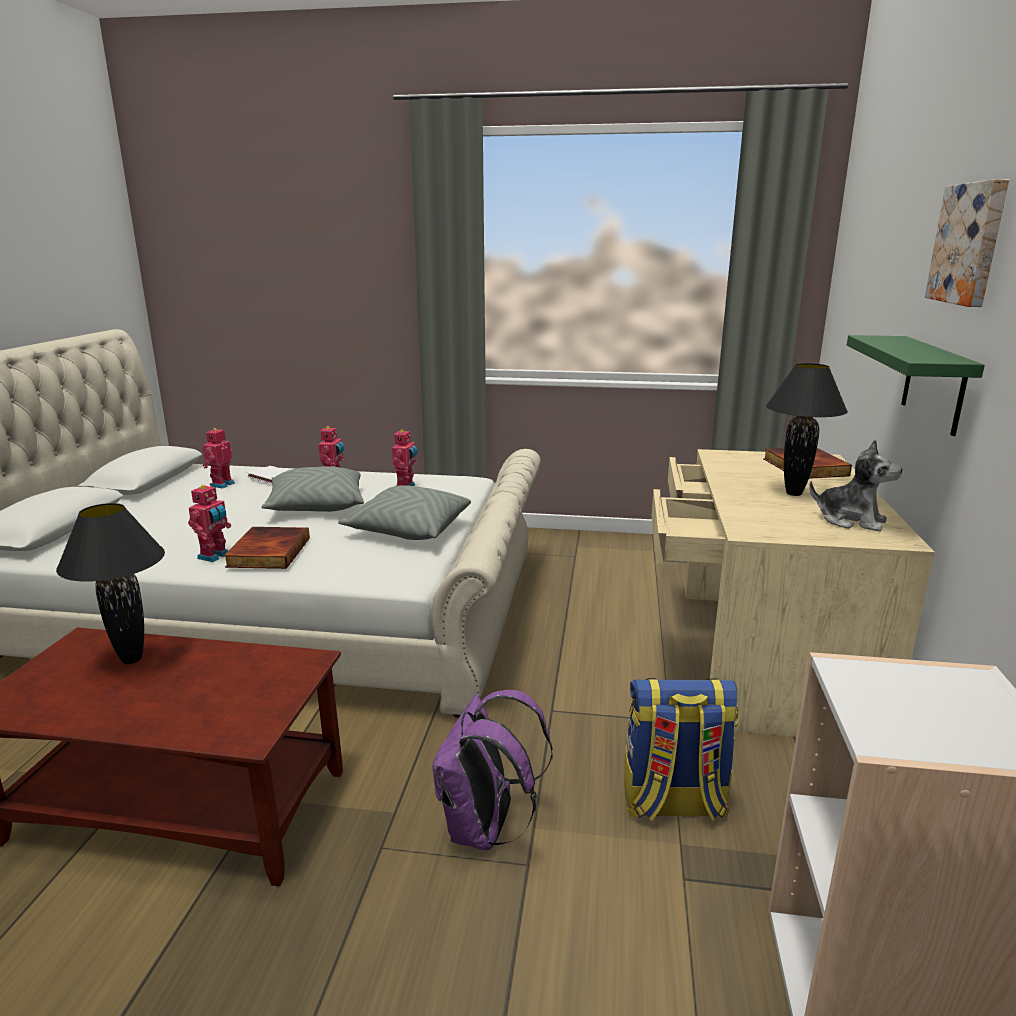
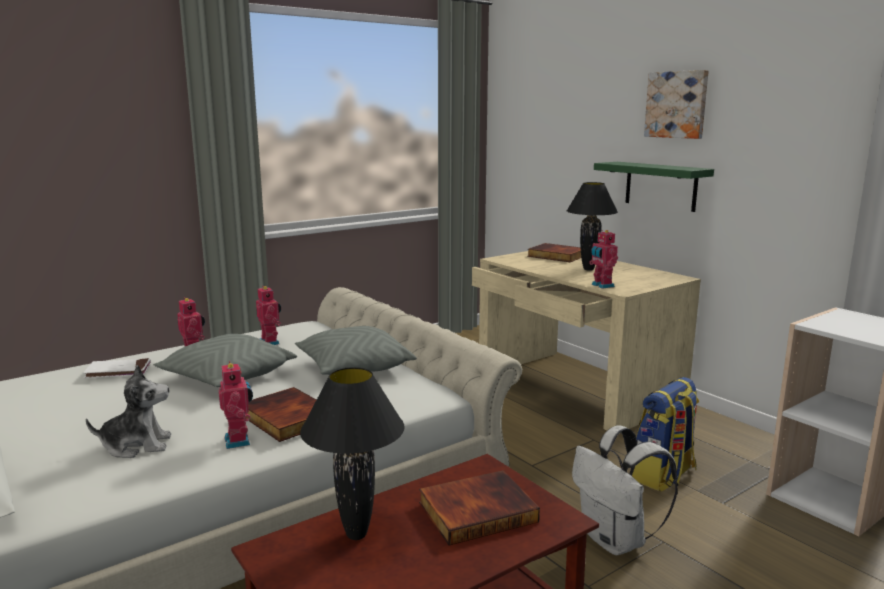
camera: 45 degrees left, 5 degrees down
toy robot [202,427,235,488] -> toy robot moved to [589,230,618,289]
purple backpack [433,690,553,850] -> white backpack [572,425,678,555]
plush toy [809,439,902,532] -> plush toy moved to [86,365,171,458]
none -> book [419,470,540,545]

